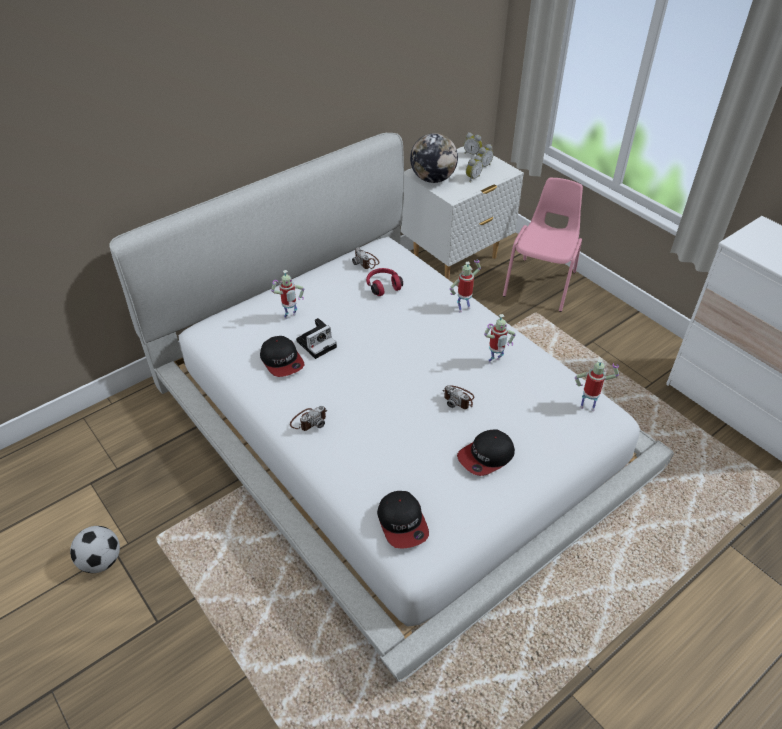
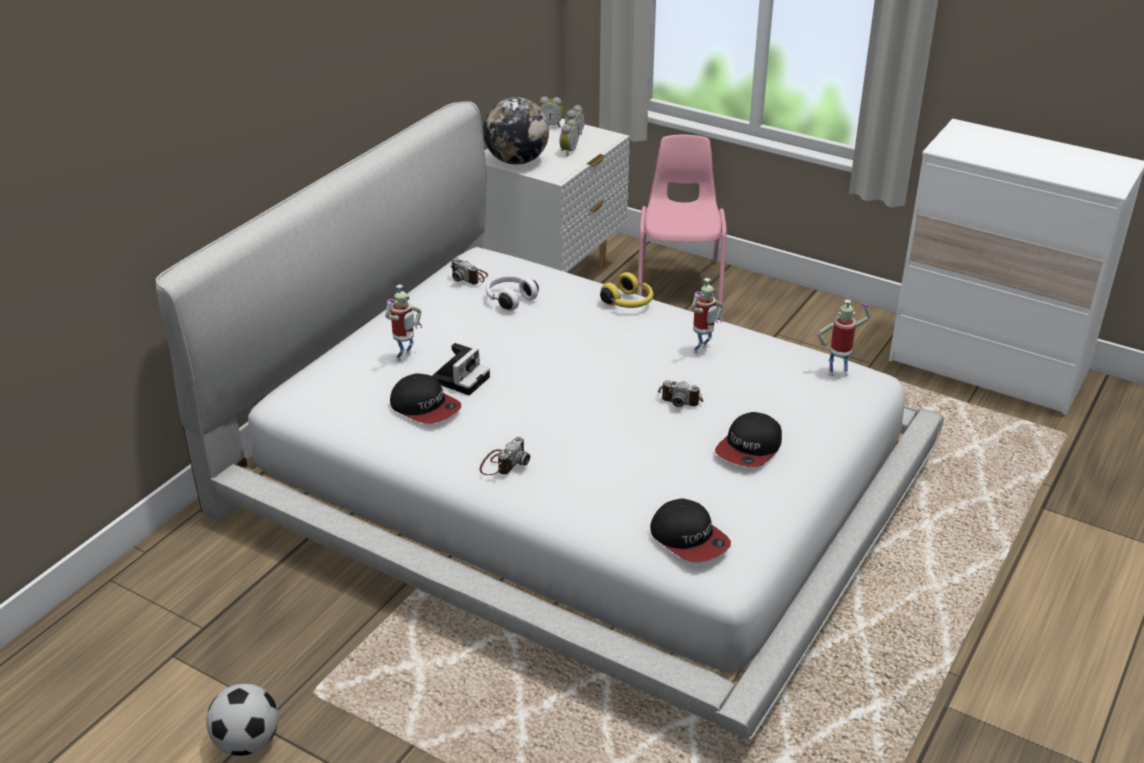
camera: 20 degrees left, 10 degrees down
red headphones [366,268,403,296] -> white headphones [486,275,539,311]
toy robot [450,259,481,312] -> yellow headphones [600,272,653,308]

